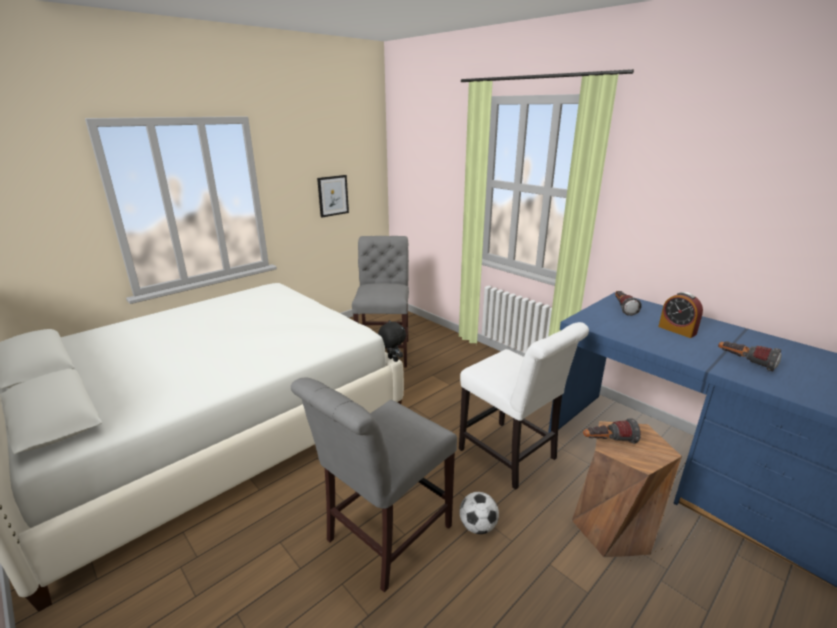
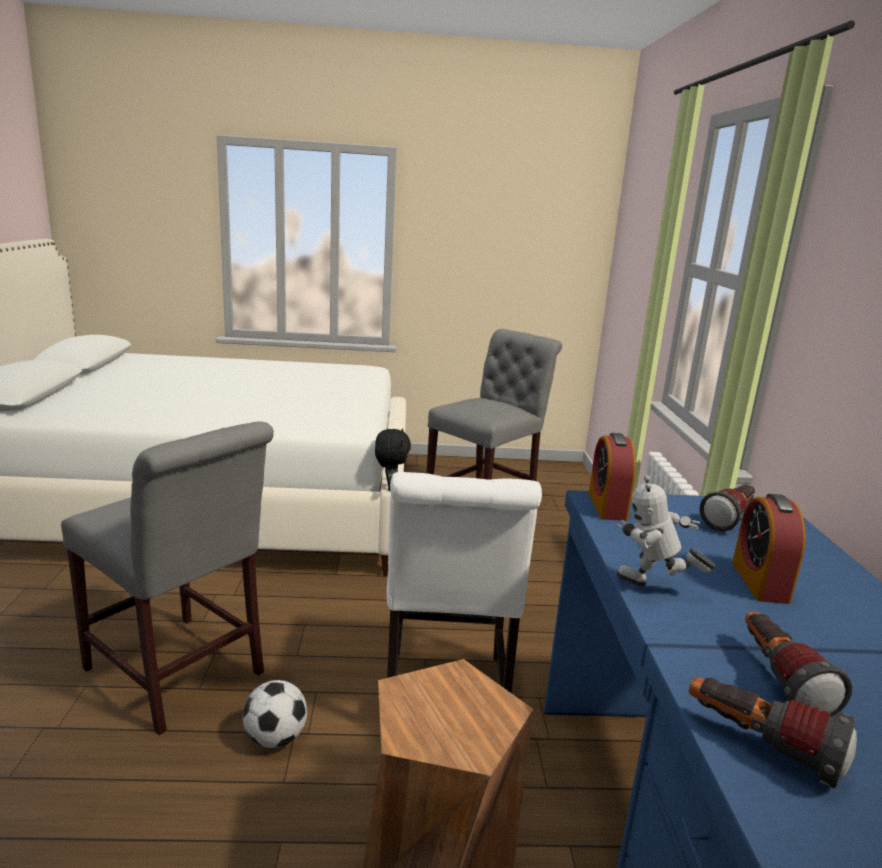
camera: 40 degrees right, 5 degrees down
grey chair [291,378,457,592] -> grey chair turned 135 degrees counterclockwise [61,422,274,735]
picture [317,175,349,218] -> none
flashlight [583,418,641,444] -> flashlight moved to [689,677,857,788]
none -> alarm clock [589,433,636,521]
none -> toy robot [616,475,715,586]

